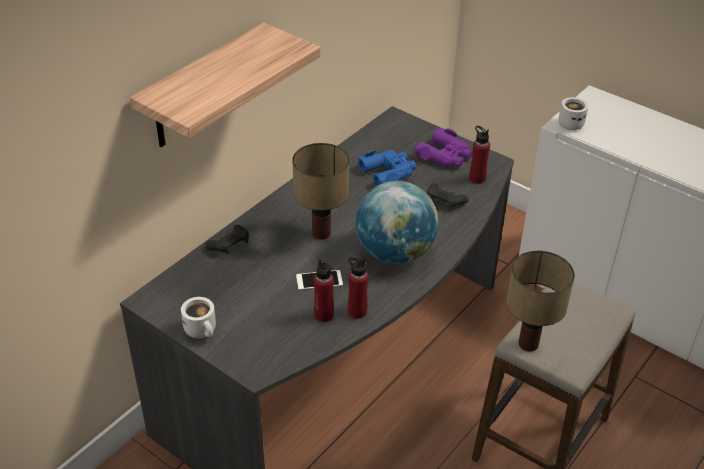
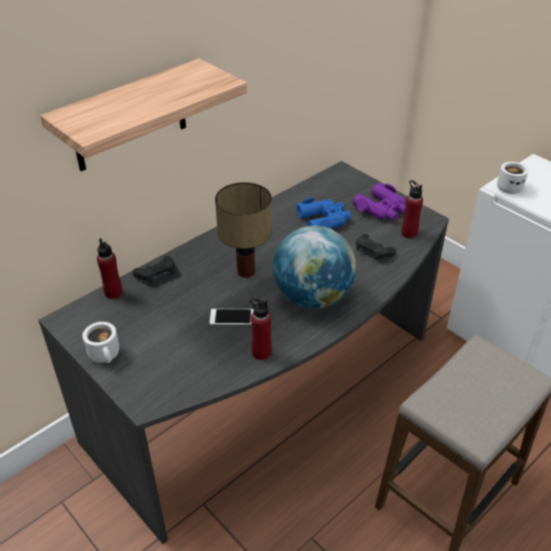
camera: 10 degrees right, 0 degrees up
red bottle [314,259,334,322] -> red bottle moved to [97,238,122,299]
table lamp [506,251,575,351] -> none

